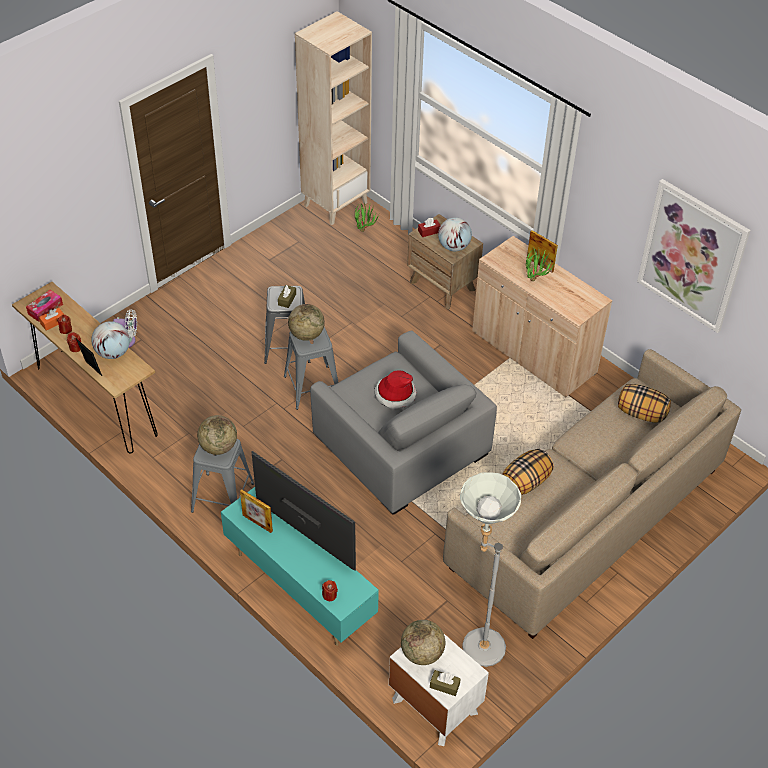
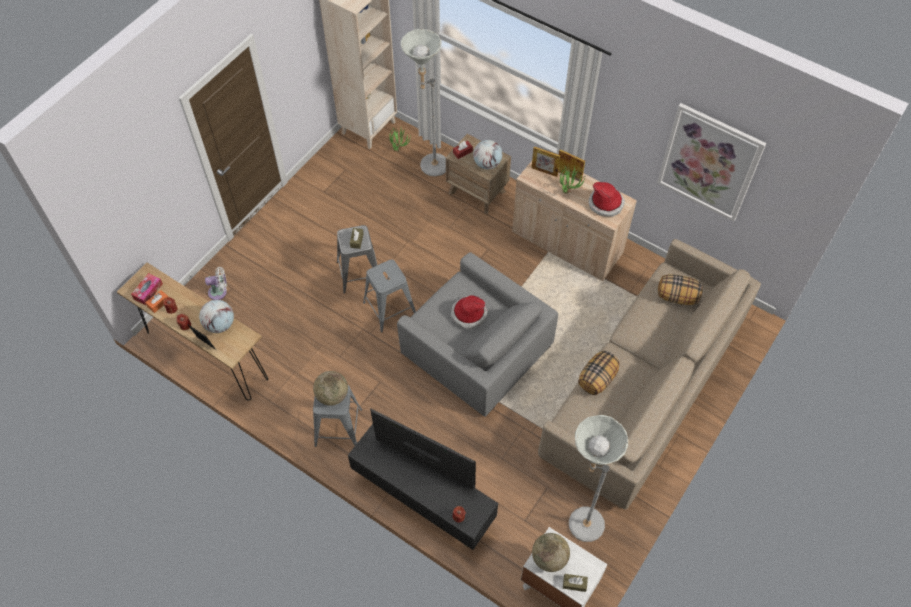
camera: 10 degrees left, 10 degrees up
turquoise tv stand [221,487,379,646] -> black tv stand [348,424,498,550]
picture frame [240,490,273,533] -> picture frame moved to [531,146,561,177]
globe [288,304,325,341] -> none
none -> grey floor lamp [401,29,446,176]
none -> hat [589,182,625,217]

